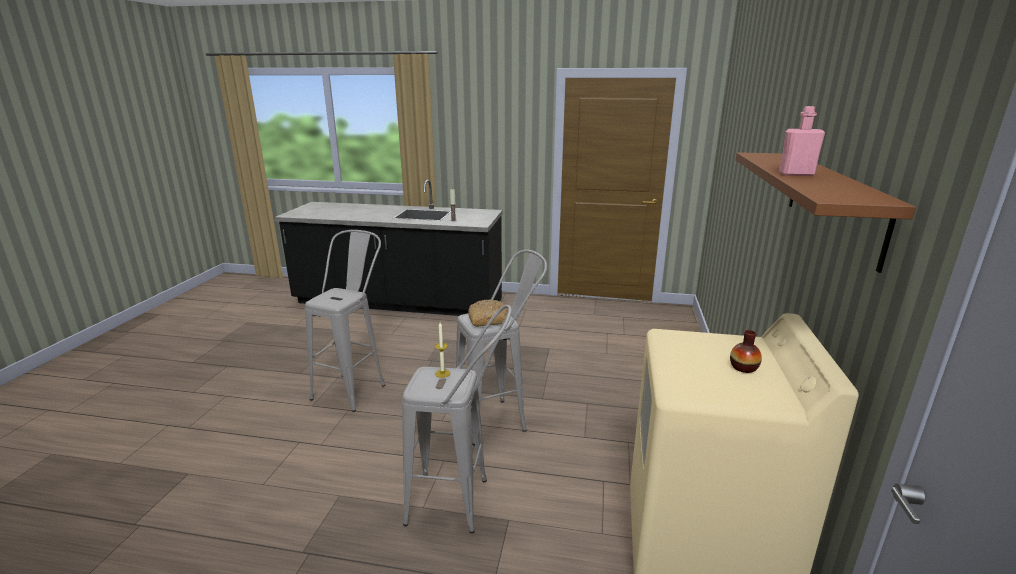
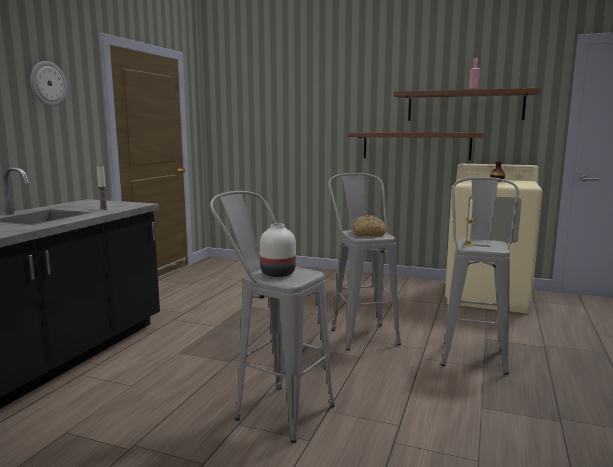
camera: 80 degrees left, 10 degrees down
none -> wall clock [30,61,67,106]
none -> white vase [260,223,296,277]
none -> brown shelf [347,132,484,160]

